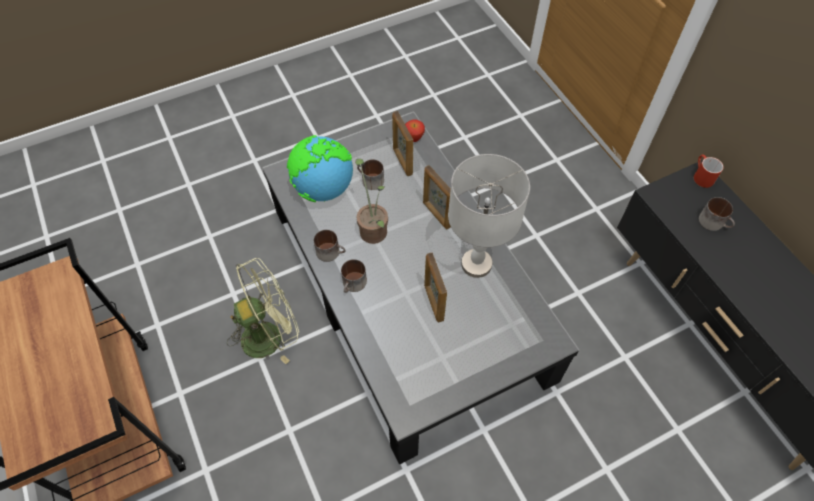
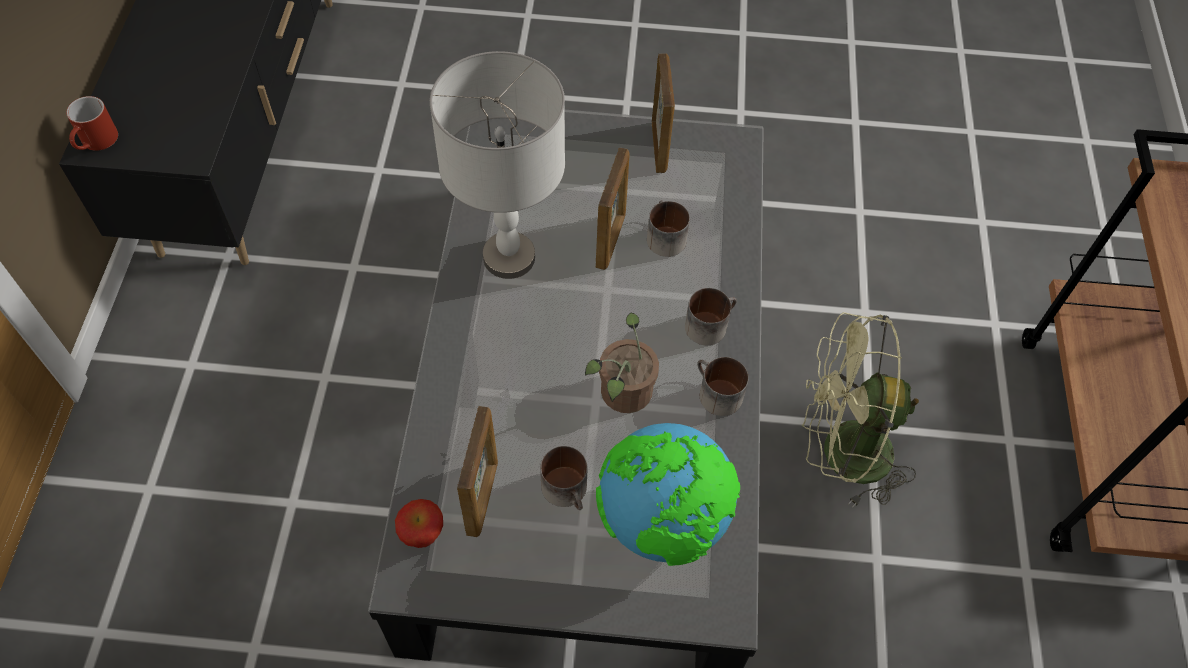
camera: 150 degrees left, 0 degrees up
picture frame [423,165,451,229] -> picture frame moved to [652,53,675,173]
mug [699,197,735,231] -> mug moved to [647,201,690,257]

